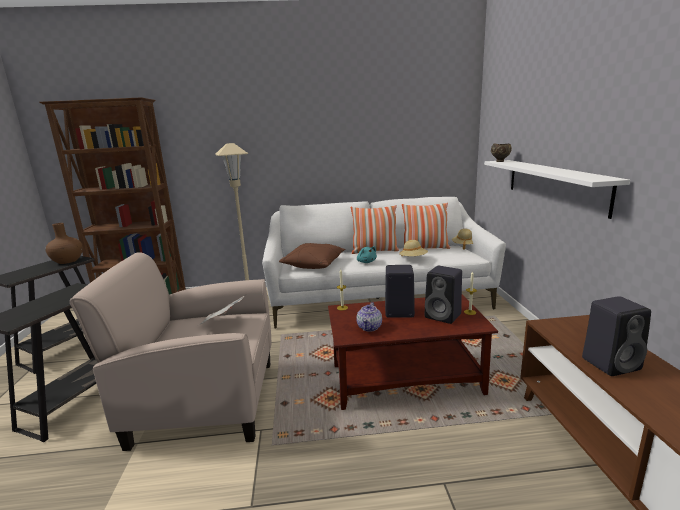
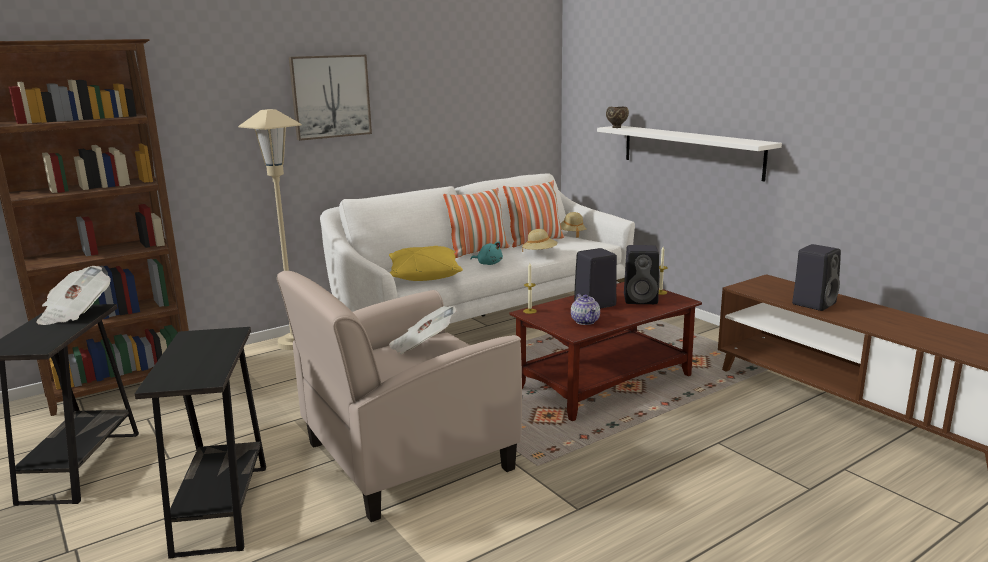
camera: 30 degrees left, 0 degrees up
brown vase [45,223,83,264] -> newspaper [36,266,111,325]
brown pillow [279,243,346,269] -> yellow pillow [389,246,463,281]
none -> picture [289,55,372,141]

